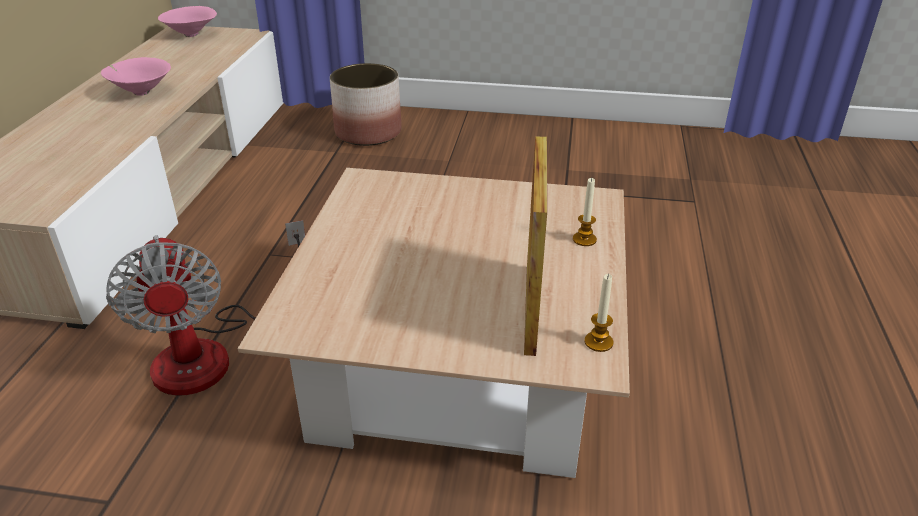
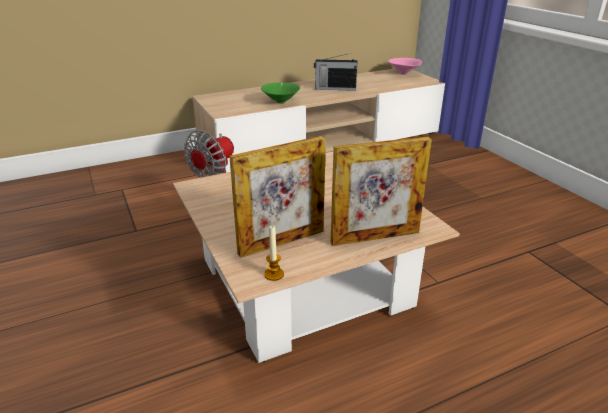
camera: 55 degrees right, 5 degrees down
pink bowl [101,57,171,96] -> radio [314,53,357,91]
planter [330,63,402,146] -> none
candle [573,178,597,246] -> picture frame [331,136,432,246]
none -> green bowl [261,83,300,104]

